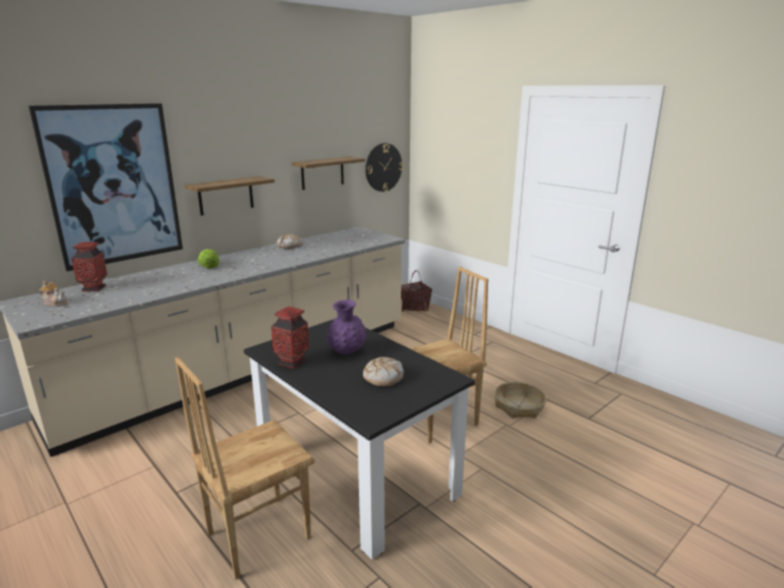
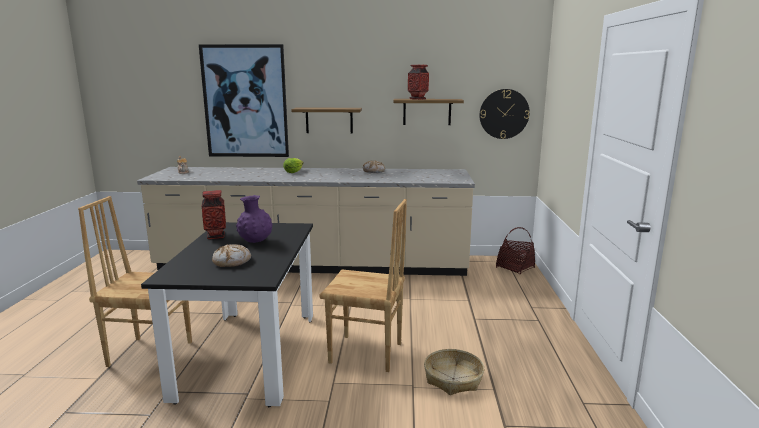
camera: 45 degrees right, 5 degrees down
vase [71,242,107,292] -> vase moved to [407,65,429,100]

